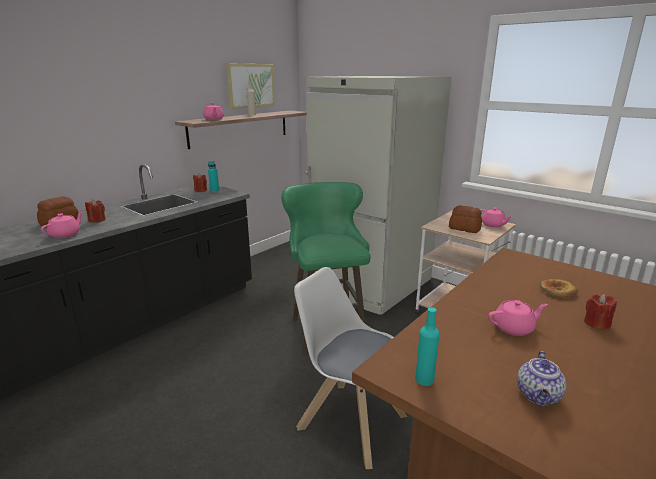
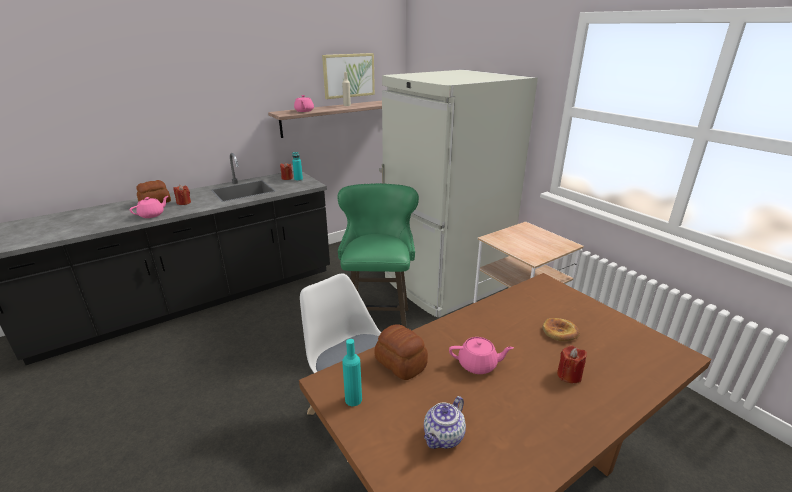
camera: 15 degrees right, 5 degrees up
bread [449,205,482,233] -> bread moved to [375,324,428,380]
pink teapot [480,207,513,228] -> none

